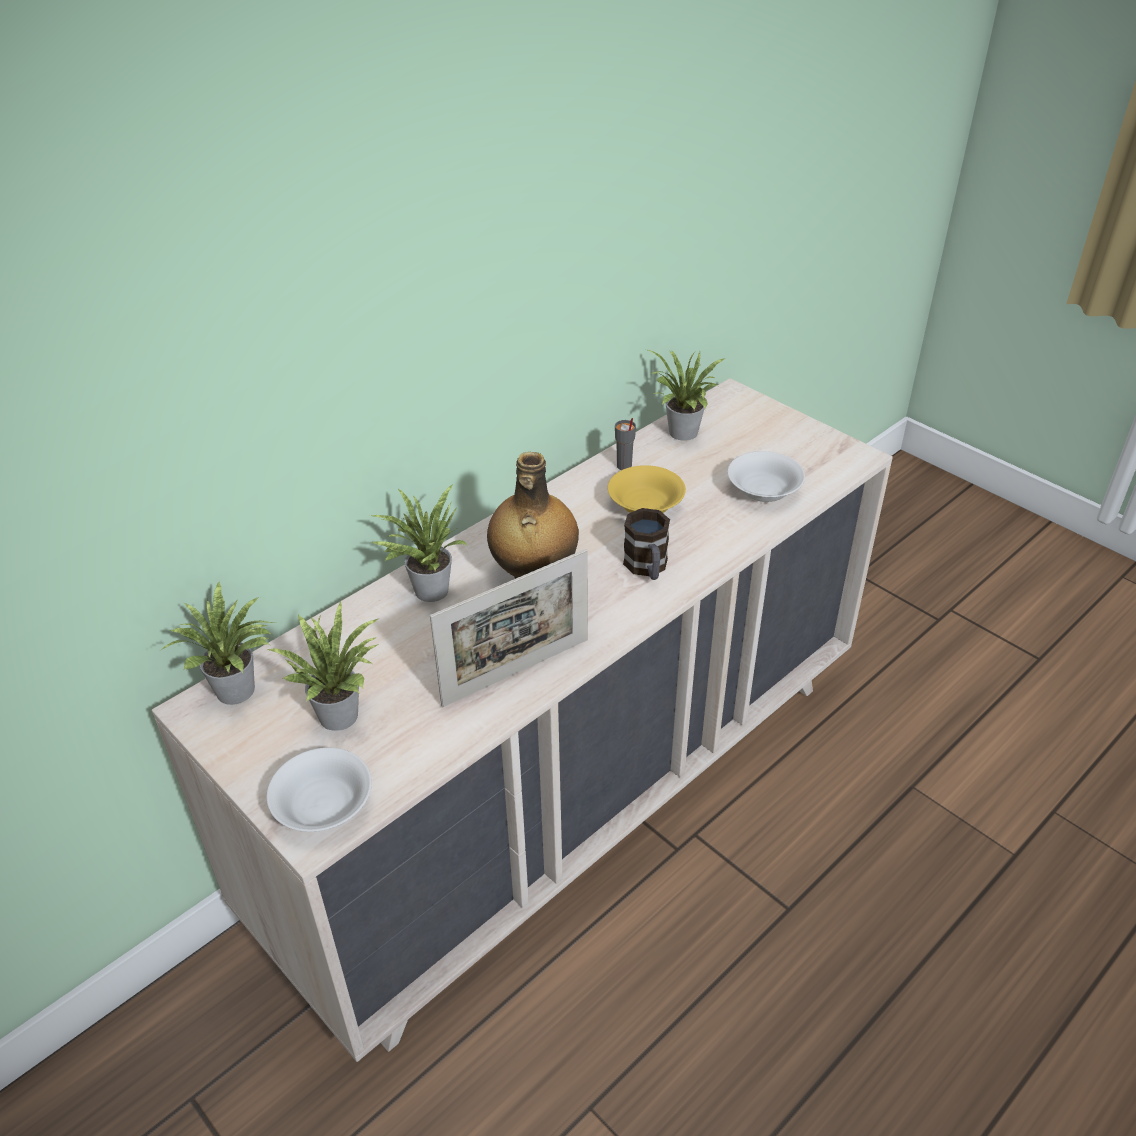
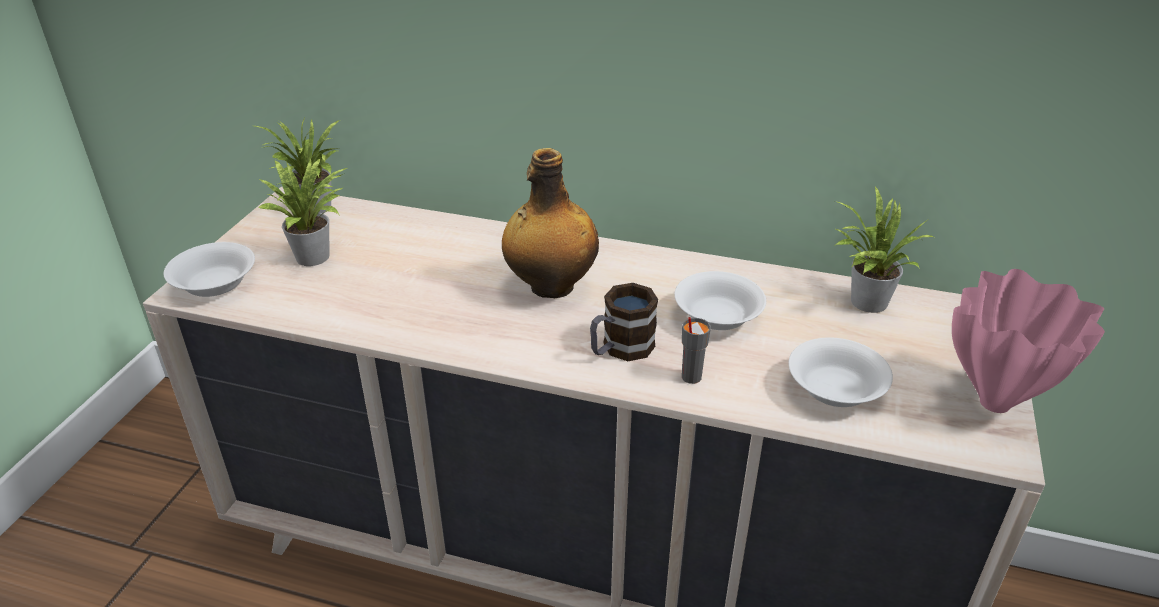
camera: 60 degrees right, 5 degrees down
potted plant [370,484,467,602] -> none
picture frame [430,549,588,707] -> none
yellow bowl [608,465,686,513] -> white bowl [674,271,766,330]
grey cup [615,418,636,470] -> grey cup moved to [682,317,711,384]
none -> pink vase [952,269,1105,413]

